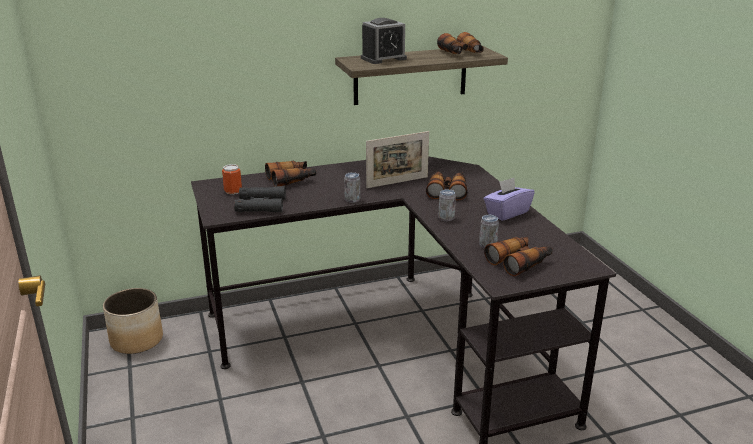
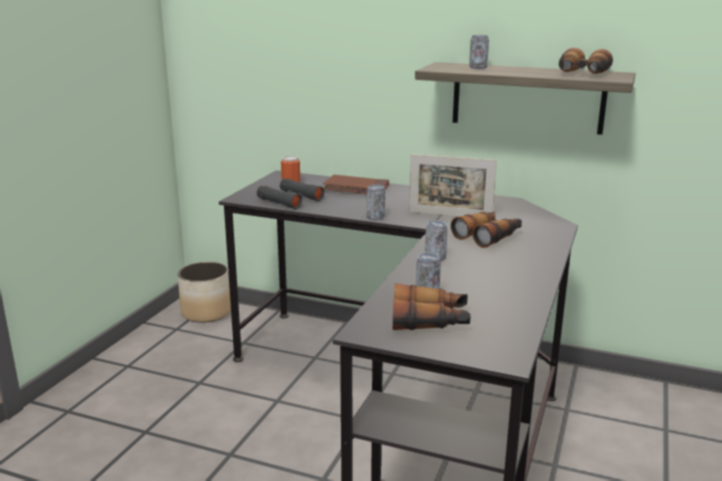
camera: 40 degrees right, 5 degrees down
binoculars [265,161,316,187] -> brown book [323,175,389,194]
alarm clock [361,18,407,64] -> can [469,35,489,69]
purple tissue box [484,178,535,221] -> none

